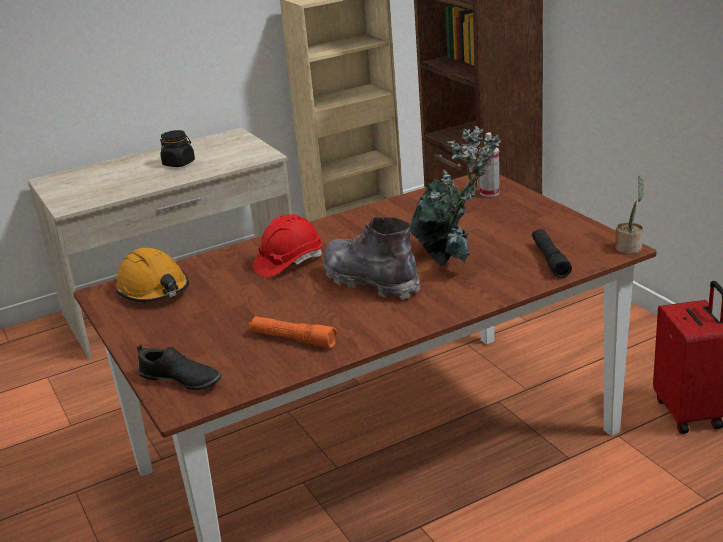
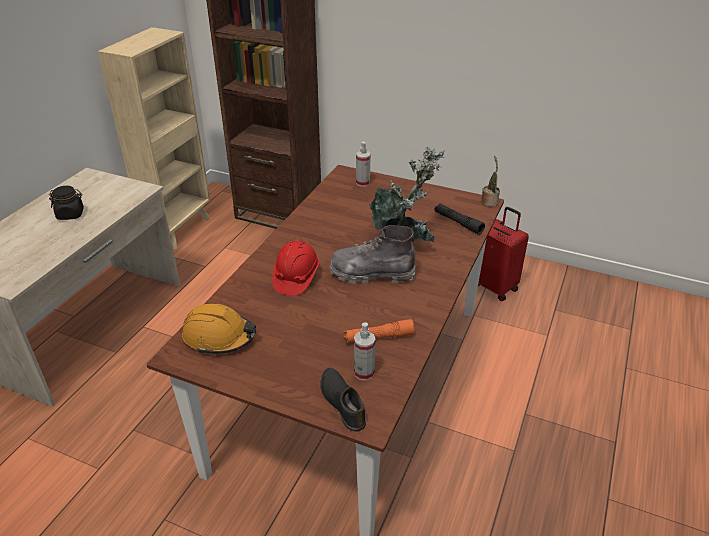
camera: 40 degrees left, 10 degrees up
black shoe [137,344,221,390] -> black shoe turned 105 degrees counterclockwise [320,368,366,432]
none -> spray bottle [354,323,376,381]

